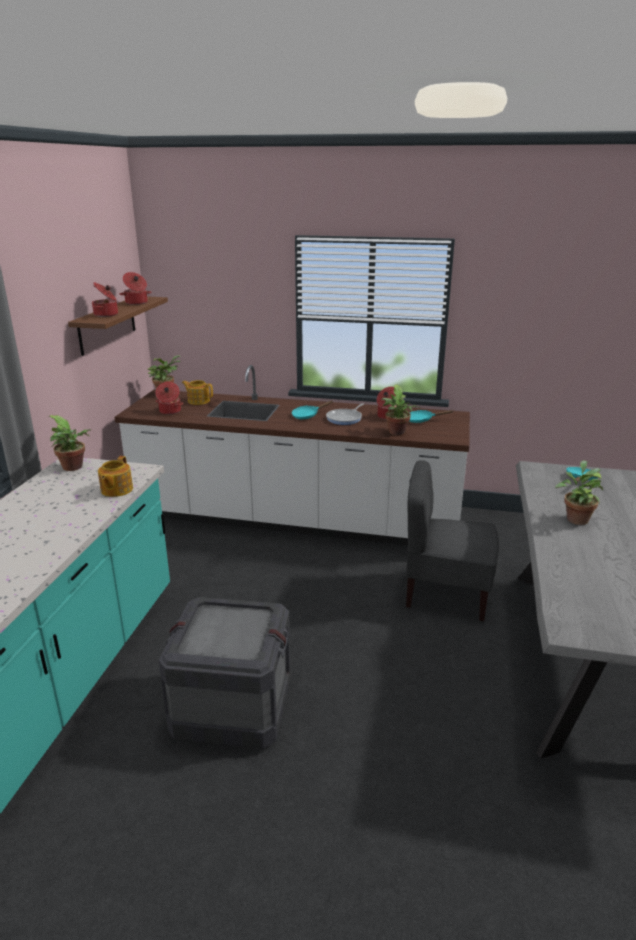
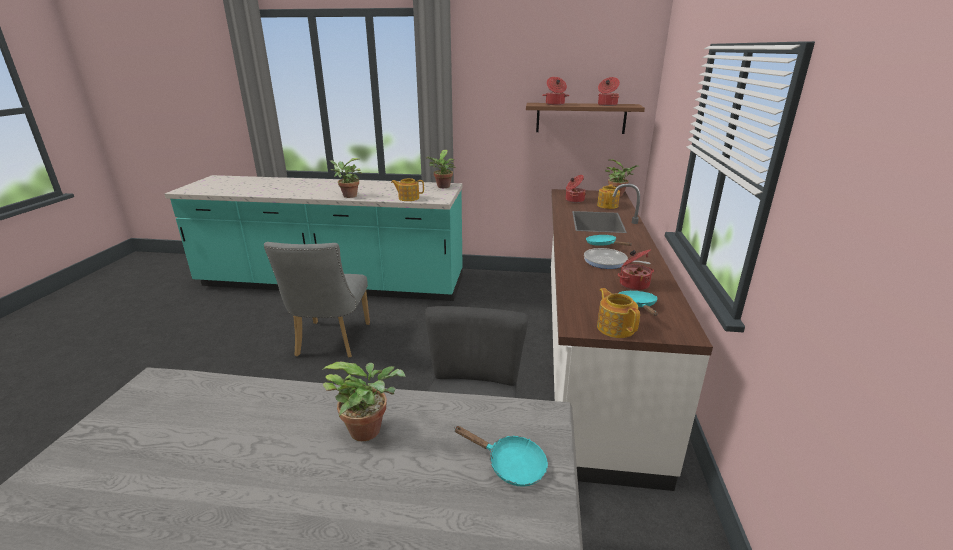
camera: 85 degrees right, 0 degrees up
crate [158,597,291,749] -> grey chair [264,242,370,358]
potted plant [381,385,420,435] -> potted plant moved to [329,158,362,198]
none -> teapot [597,288,640,338]

